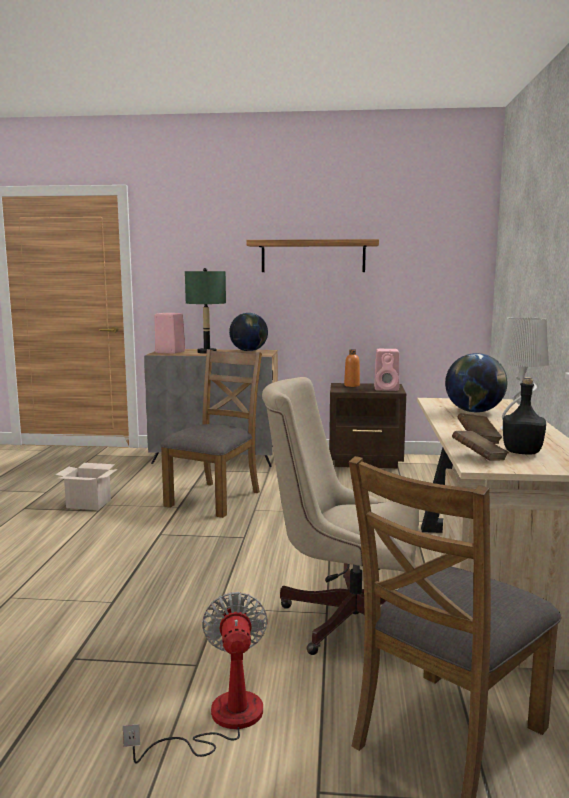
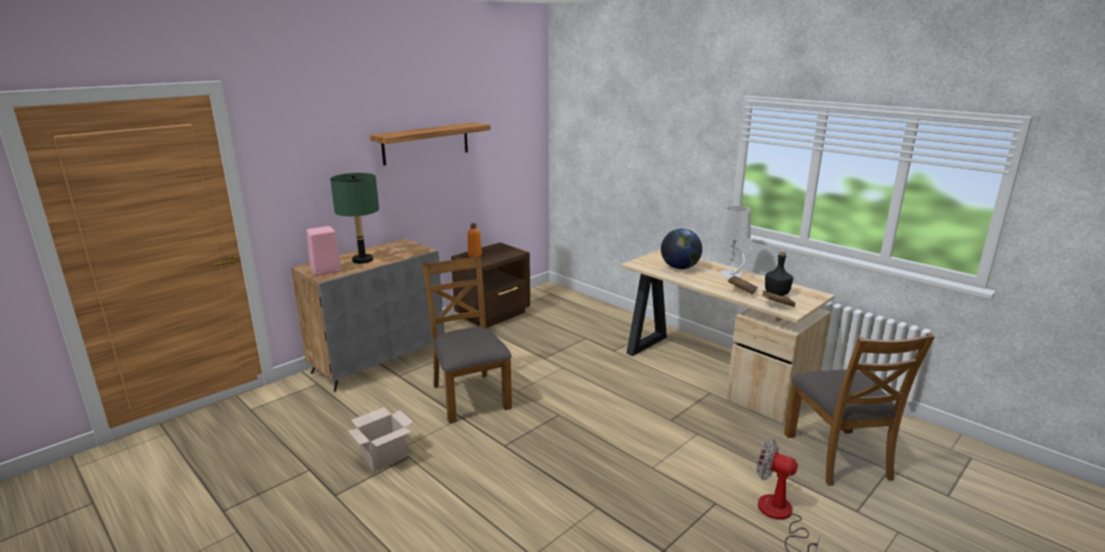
camera: 50 degrees left, 10 degrees up
globe [229,313,268,351] -> none
beige office chair [262,377,419,655] -> none
pink speaker [374,349,399,391] -> none

